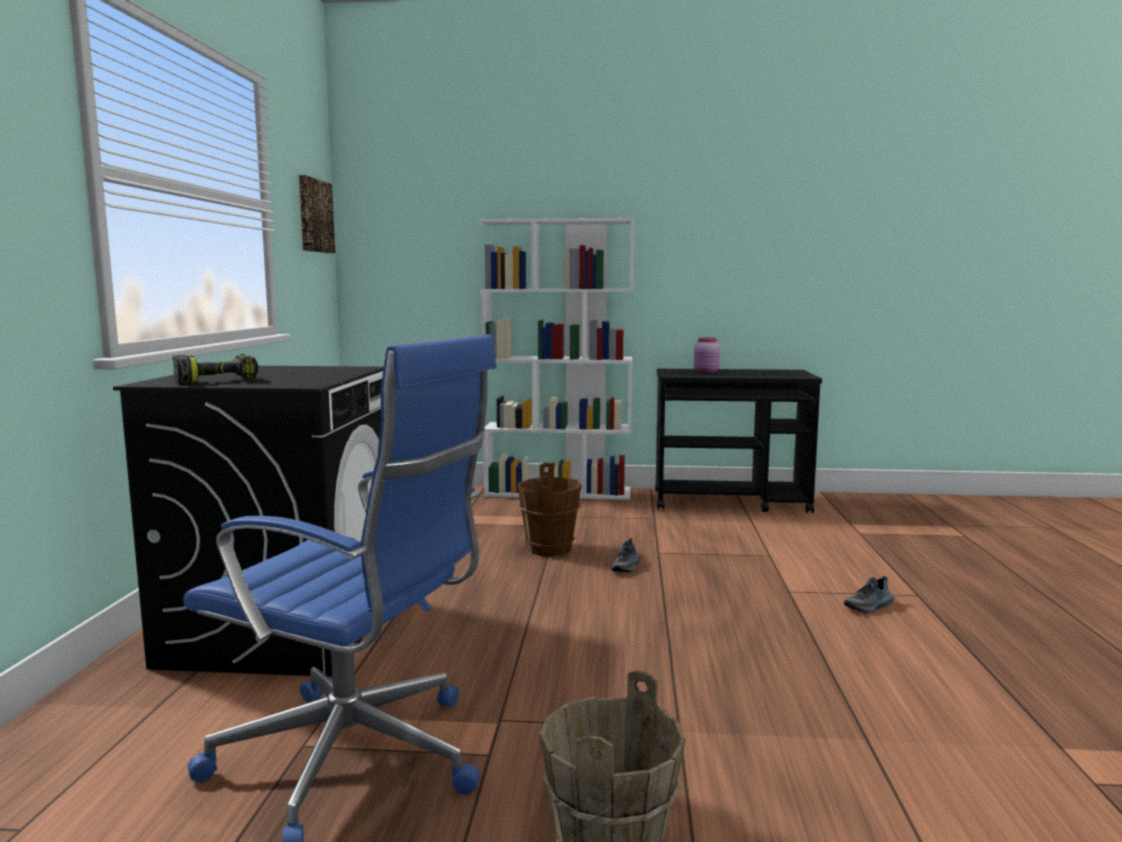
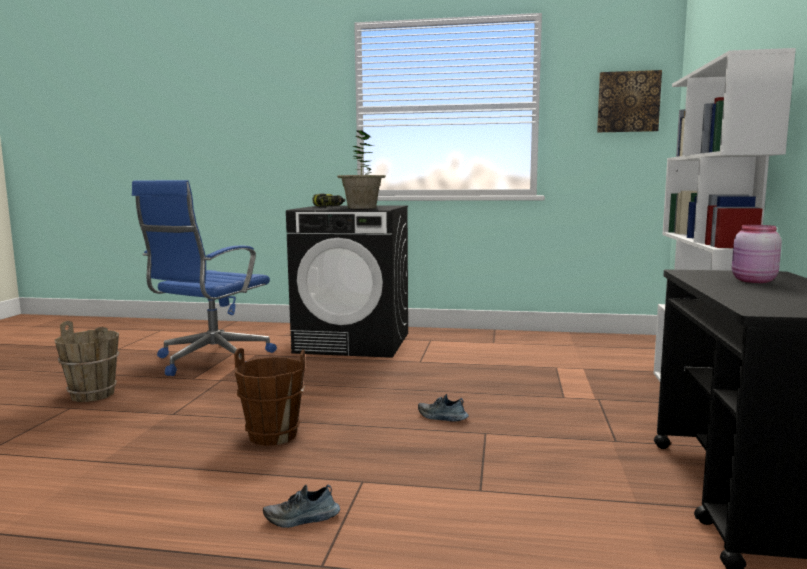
camera: 95 degrees right, 0 degrees up
brown bucket [517,463,582,556] -> brown bucket moved to [234,348,305,446]
shoe [844,576,895,613] -> shoe turned 75 degrees counterclockwise [263,485,340,528]
none -> potted plant [337,130,386,209]

